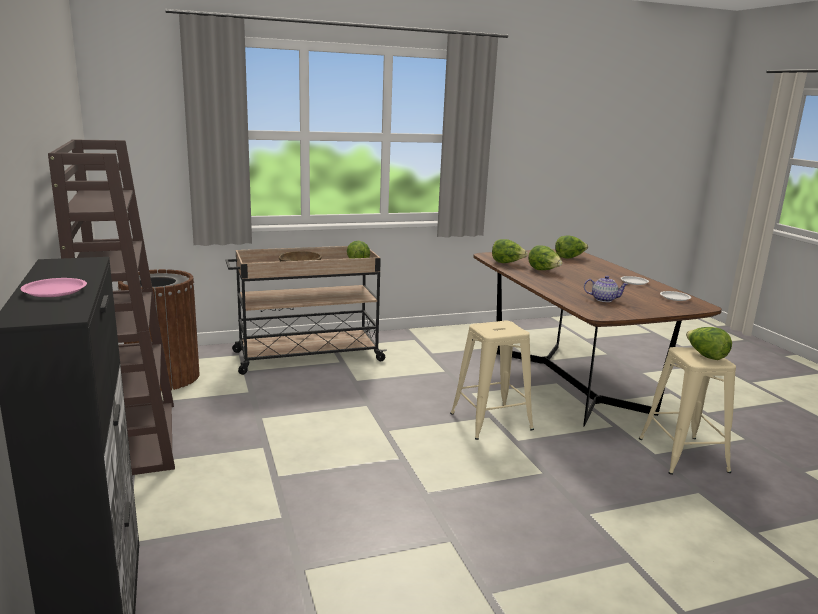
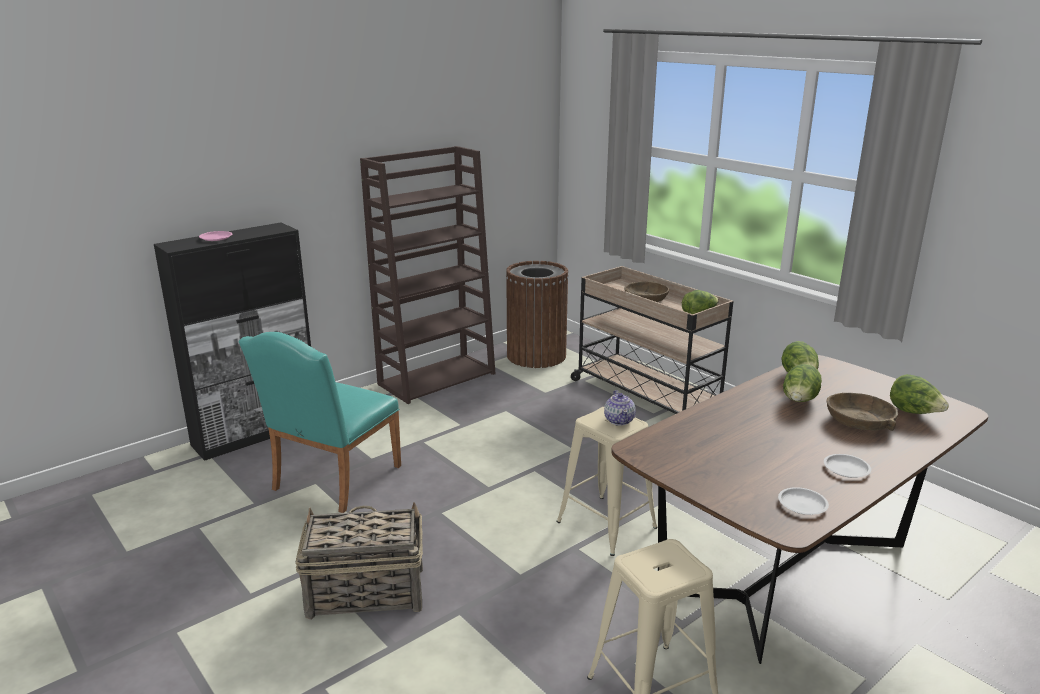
camera: 70 degrees right, 5 degrees up
teapot [584,276,628,302] -> teapot moved to [604,390,636,425]
lettuce [686,327,732,360] -> none
none -> turquoise chair [239,332,401,513]
none -> basket [295,502,423,620]
none -> brown bowl [827,393,898,431]

